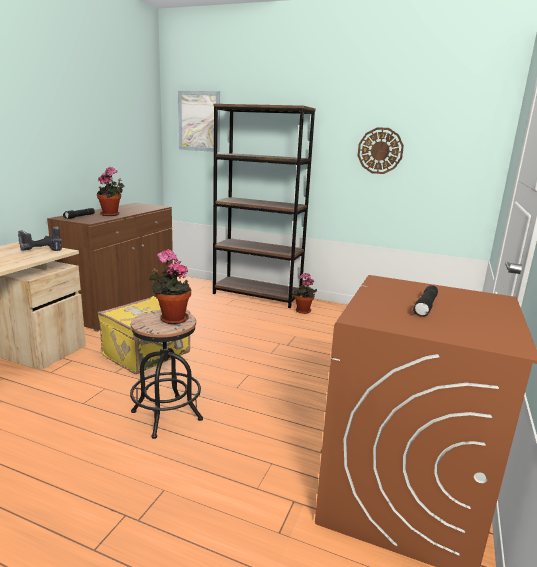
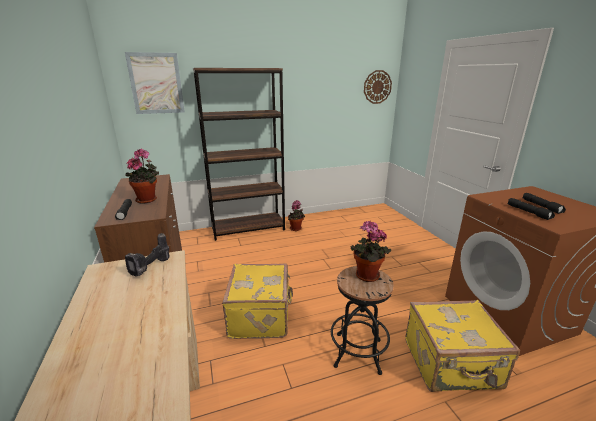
camera: 40 degrees left, 5 degrees up
wall clock [357,127,404,174] -> wall clock moved to [364,70,392,104]
none -> yellow suitcase [405,300,520,392]
none -> black flashlight [507,198,555,220]

